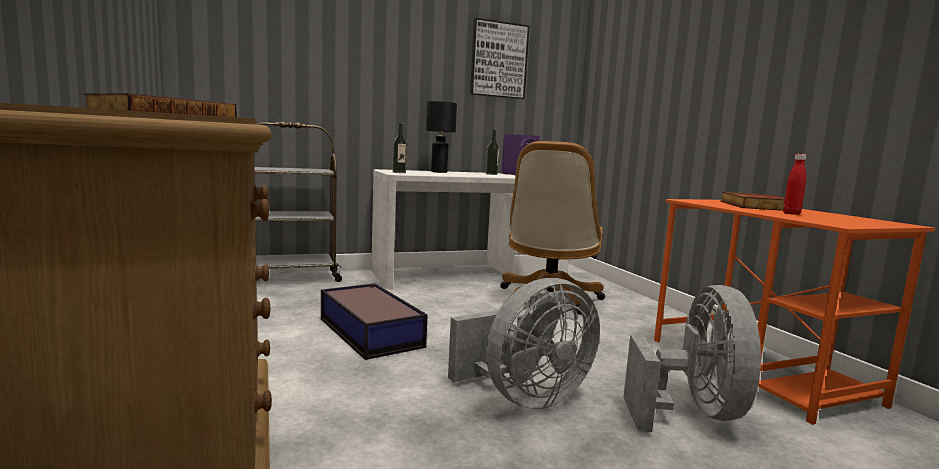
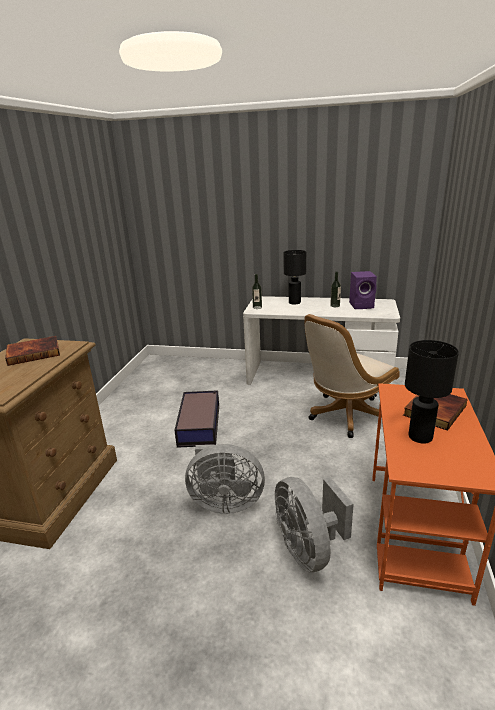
camera: 35 degrees right, 15 degrees up
grey cart [254,122,342,282] -> none
picture [470,18,529,99] -> none
grey fan [623,285,761,432] -> grey fan turned 120 degrees clockwise [275,477,354,572]
red bottle [783,154,806,215] -> black table lamp [405,340,459,443]

